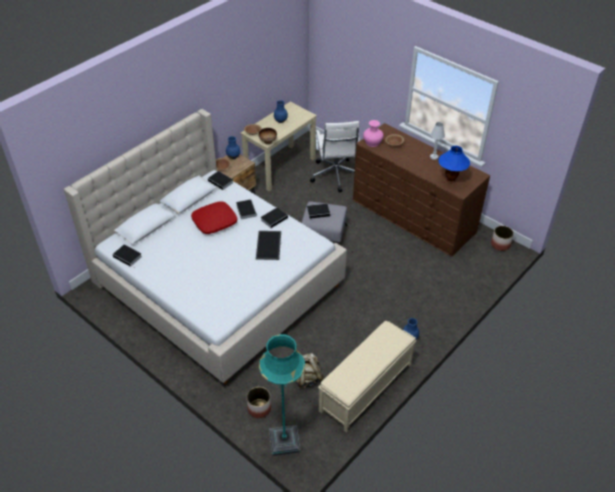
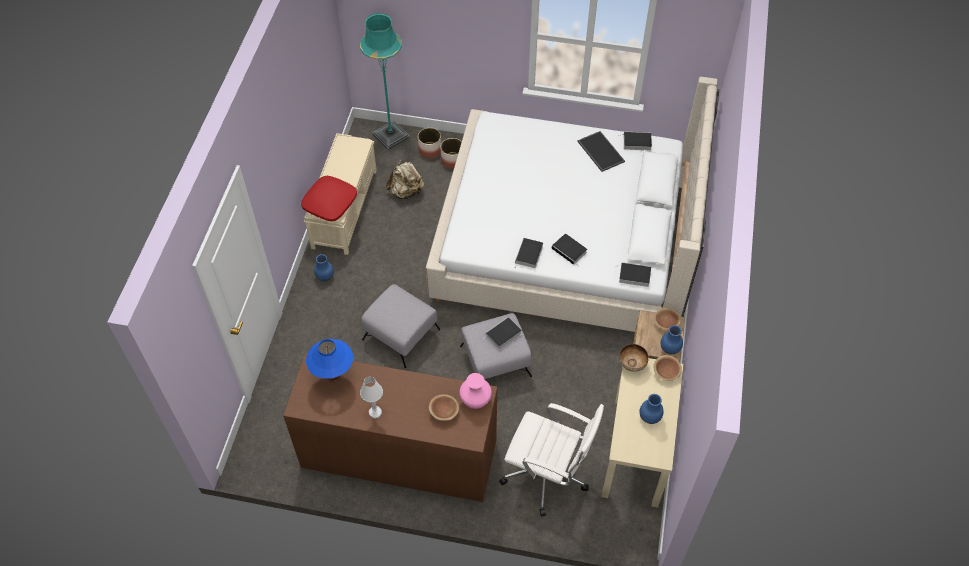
camera: 150 degrees right, 10 degrees up
red pillow [191,201,237,234] -> red pillow moved to [301,176,357,221]
tray [256,231,281,260] -> tray moved to [577,131,625,172]
white office chair [310,121,360,192] -> white office chair turned 150 degrees clockwise [499,403,604,517]
planter [491,226,514,251] -> planter moved to [441,138,462,169]
none -> grey ottoman [361,284,440,368]

